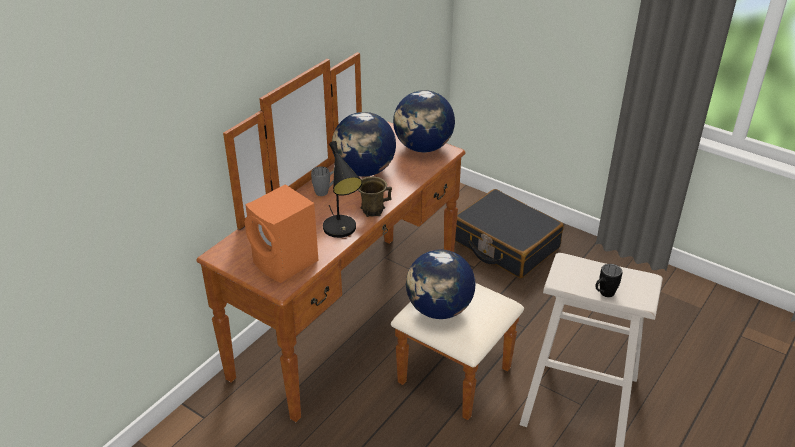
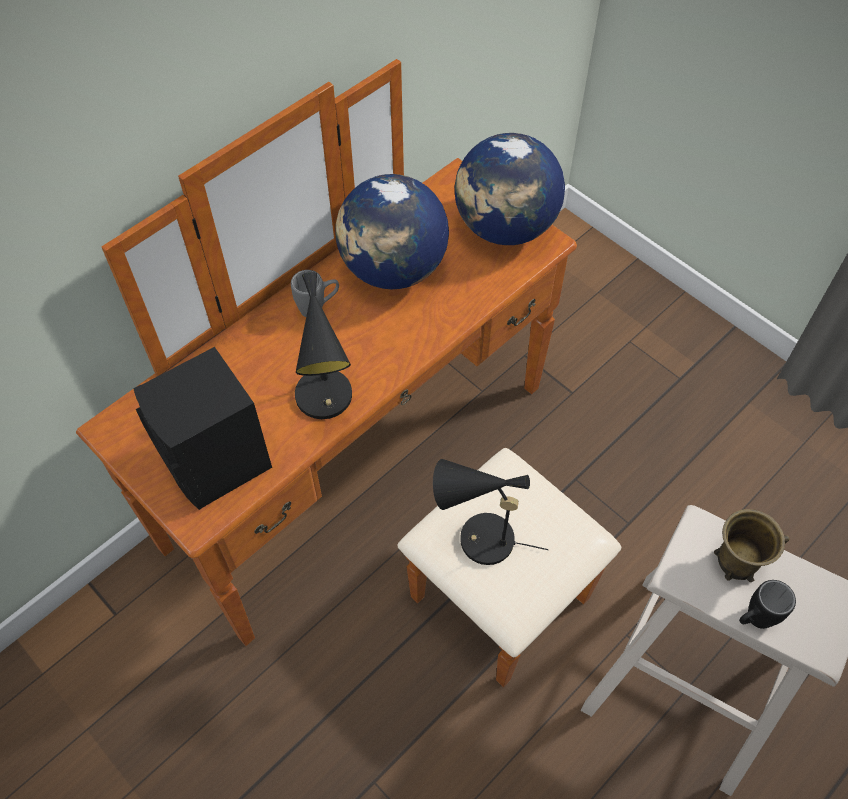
camera: 10 degrees right, 20 degrees up
orange speaker [245,184,319,283] -> black speaker [133,347,272,510]
brown mug [358,177,392,217] -> brown mug moved to [714,509,790,582]
globe [406,249,475,319] -> black table lamp [433,459,549,565]
black suitcase [455,189,564,278] -> none

